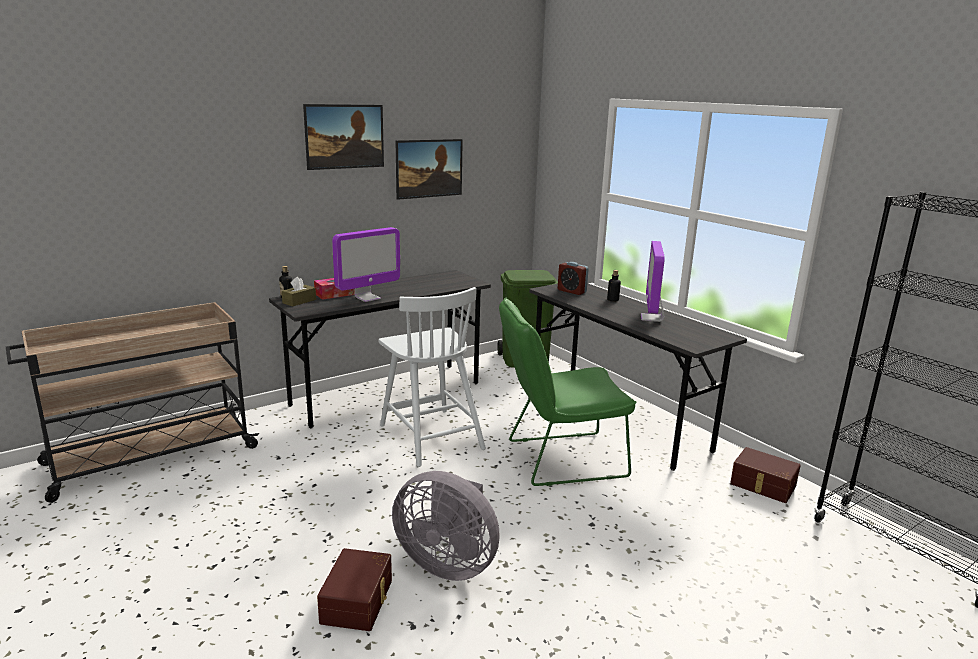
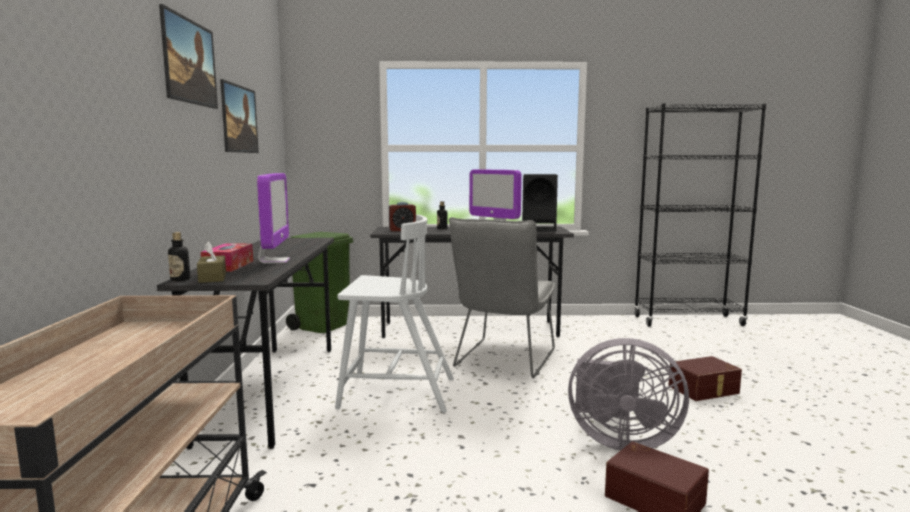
camera: 55 degrees left, 10 degrees down
grey fan [392,471,500,581] -> grey fan turned 45 degrees clockwise [568,338,689,451]
green chair [499,297,637,486] -> grey chair [449,217,555,378]
brown storage box [730,447,801,503] -> brown storage box moved to [668,356,742,401]
none -> black speaker [522,174,558,231]

